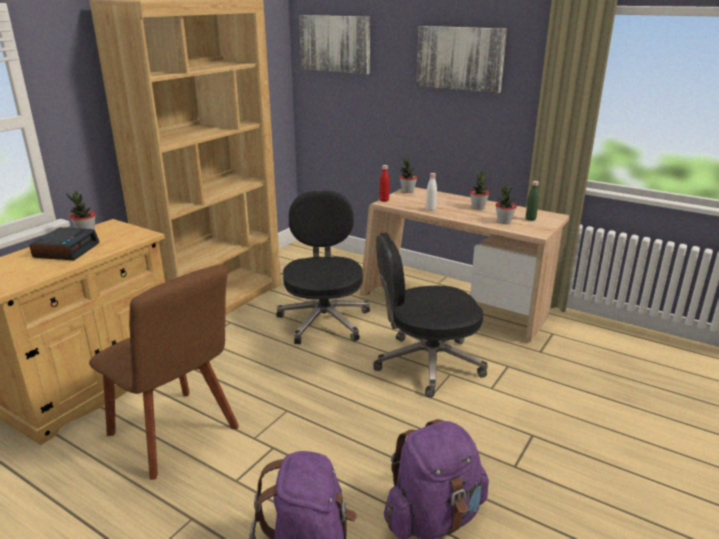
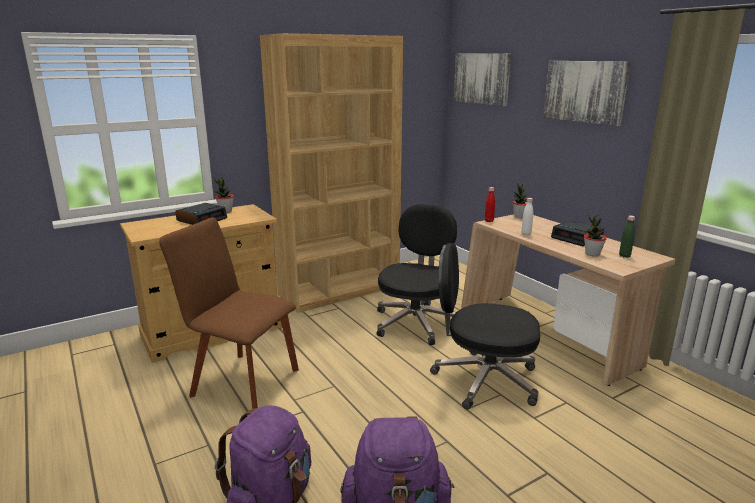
camera: 25 degrees right, 5 degrees down
brown chair [89,264,239,480] -> brown chair turned 135 degrees clockwise [159,217,299,409]
potted plant [470,170,489,210] -> alarm clock [551,220,604,246]

